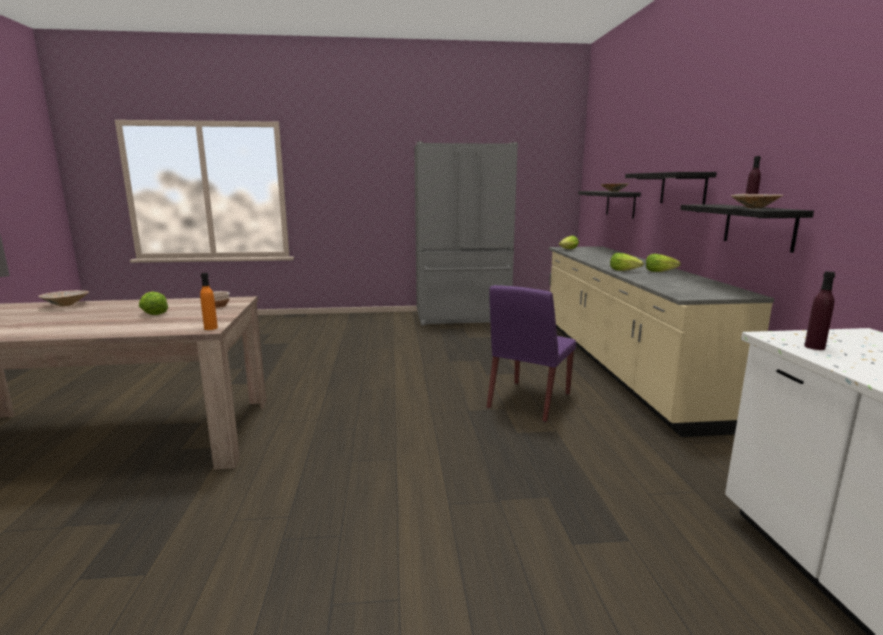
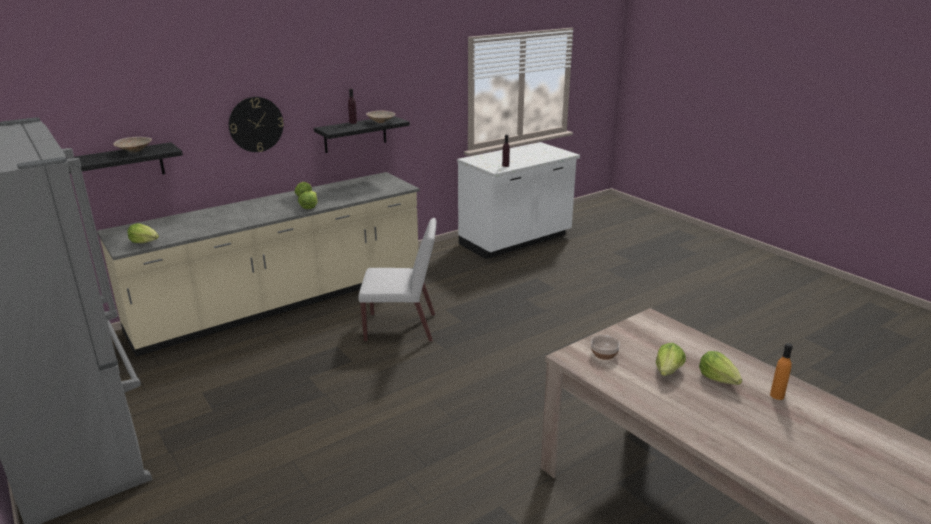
camera: 120 degrees left, 10 degrees up
beige bowl [38,290,89,307] -> none
orange bottle [200,273,218,330] -> orange bottle moved to [770,343,793,400]
purple chair [487,285,576,422] -> white chair [358,218,437,342]
black shelf [625,172,717,205] -> wall clock [229,97,284,152]
none -> lettuce [699,351,742,385]

